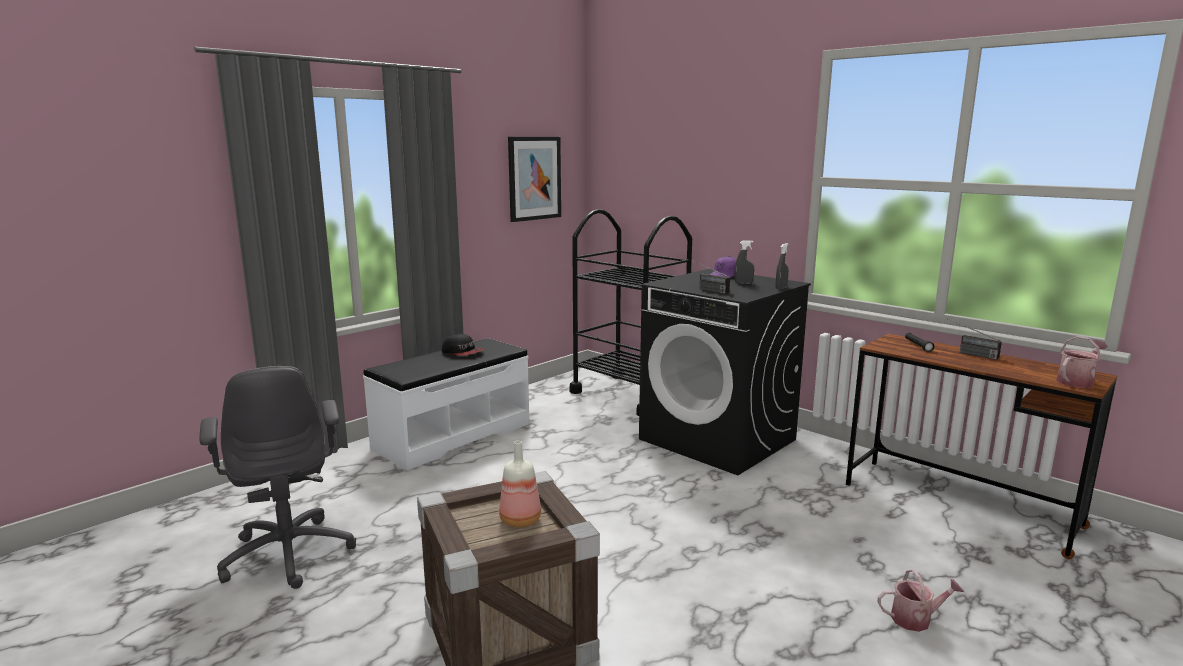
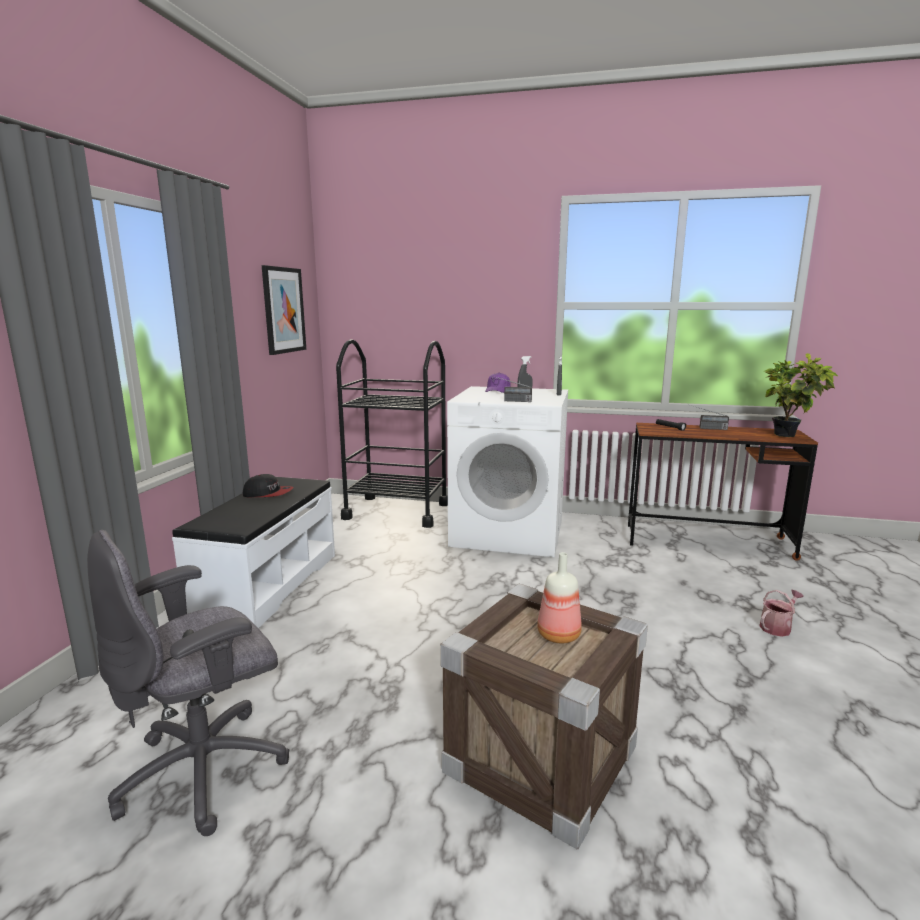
camera: 30 degrees left, 0 degrees up
grey office chair [199,366,356,589] -> grey office chair turned 105 degrees clockwise [87,530,289,836]
black washing machine [639,269,811,475] -> white washing machine [447,386,568,557]
watering can [1056,336,1107,388] -> potted plant [763,353,838,437]

